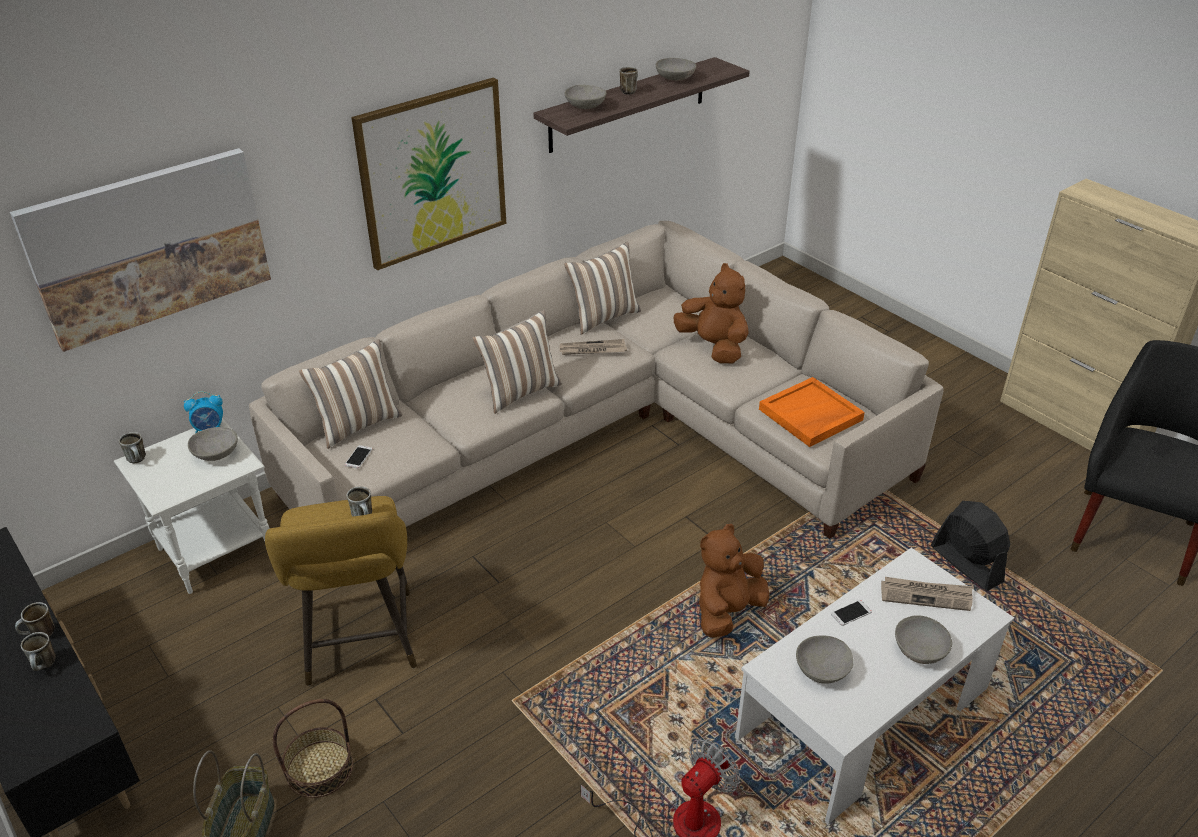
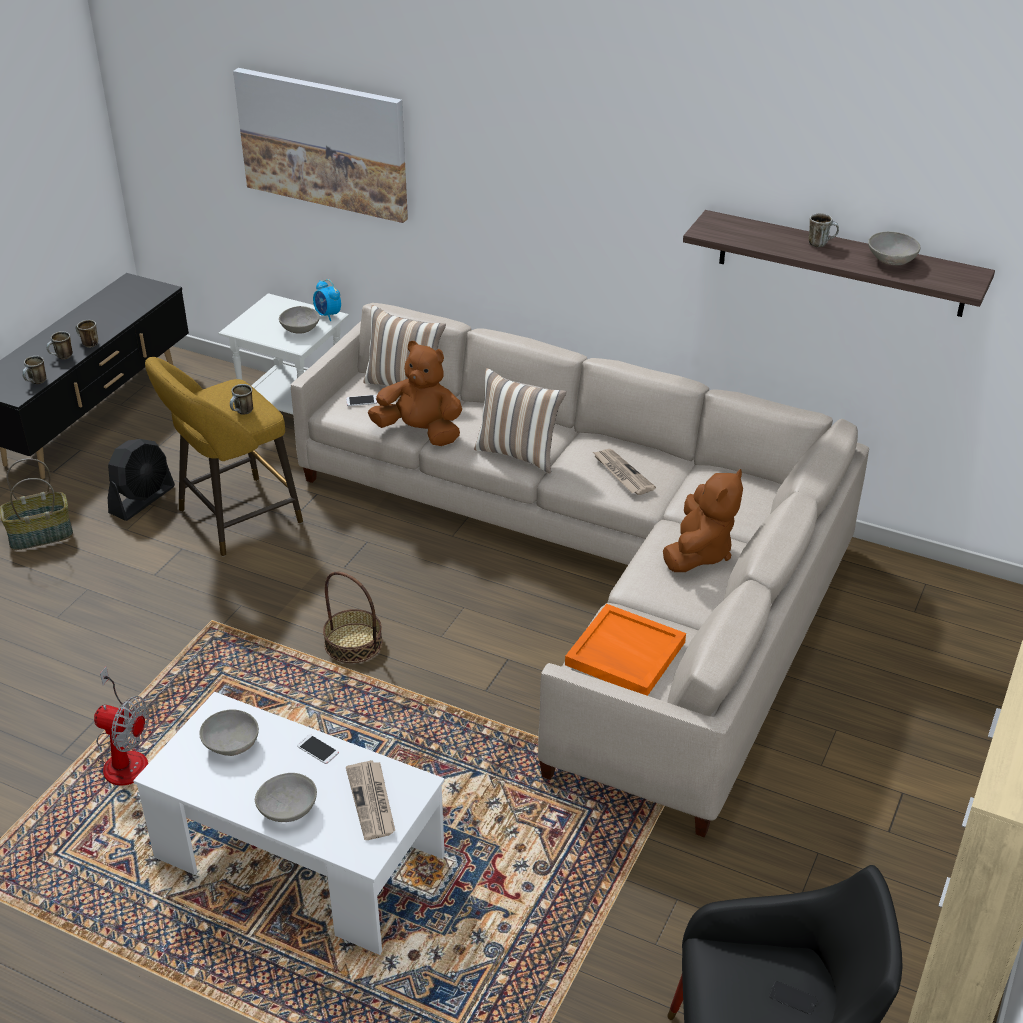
camera: 65 degrees right, 0 degrees up
mug [119,432,146,464] -> mug moved to [22,356,46,384]
basket [273,699,353,798] -> basket moved to [323,571,383,663]
picture [351,77,506,270] -> none
pillow [564,242,641,335] -> none
grey bowl [565,85,606,109] -> none
brown plush toy [699,524,770,638] -> brown plush toy moved to [368,341,462,446]
black fan [931,501,1010,591] -> black fan moved to [108,439,175,521]

